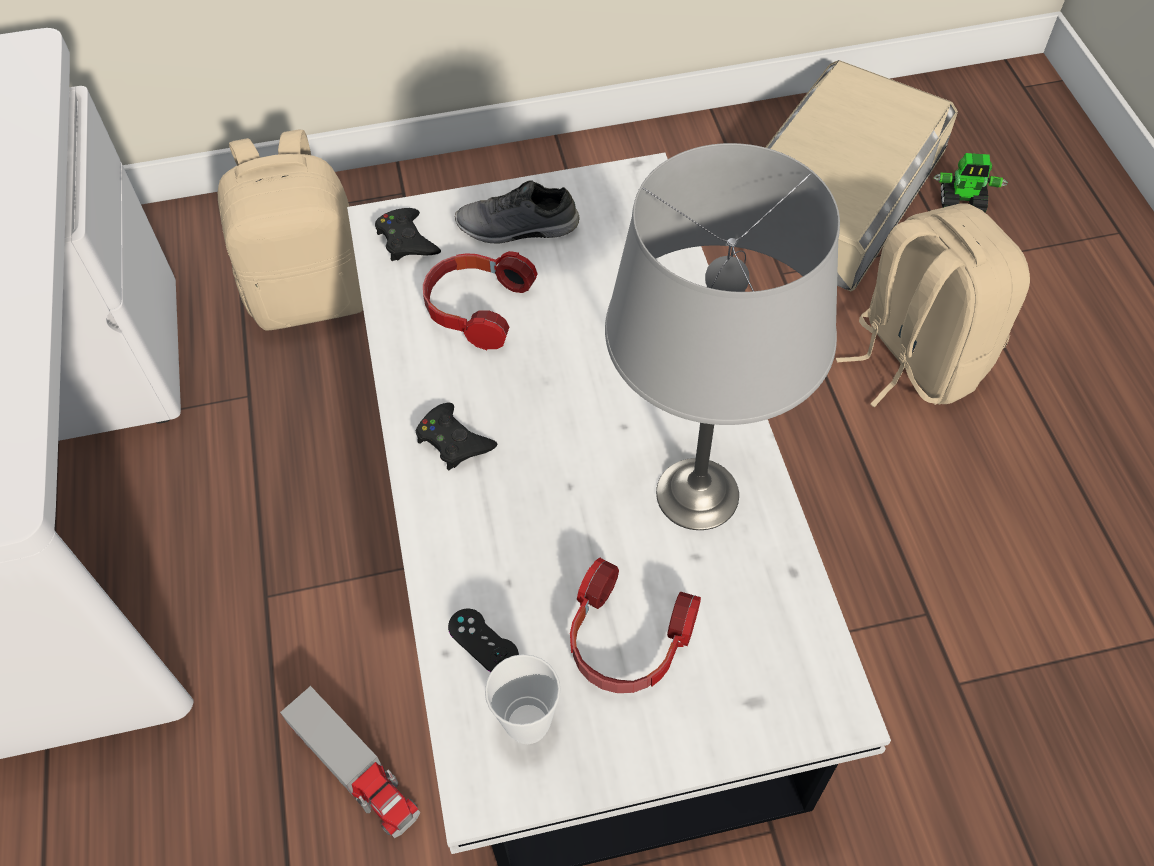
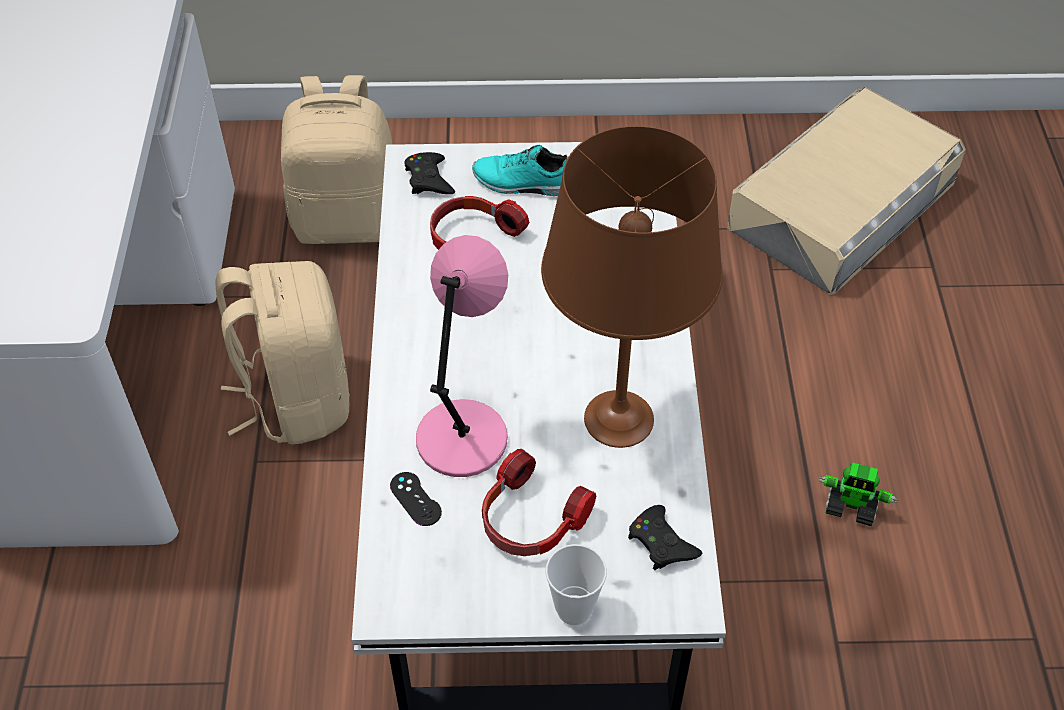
camera: 10 degrees right, 5 degrees down
toy truck [280,686,420,838] -> none
black game controller [416,402,497,470] -> black game controller moved to [628,505,702,570]
grey shoe [455,181,580,244] -> turquoise shoe [472,145,568,196]
cup [485,654,561,744] -> cup moved to [545,544,607,625]
grey table lamp [605,143,840,530] -> brown table lamp [541,126,723,448]
beige backpack [836,204,1030,407] -> beige backpack moved to [215,261,349,445]
toy robot [934,153,1008,213] -> toy robot moved to [818,462,898,526]
none -> pink table lamp [416,235,508,477]

